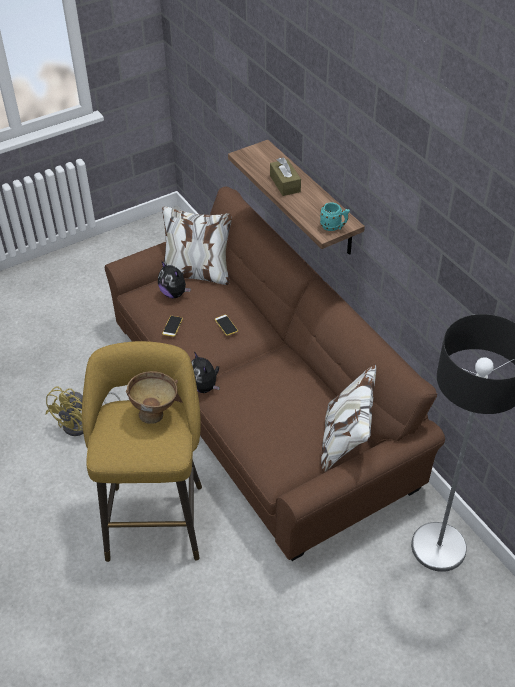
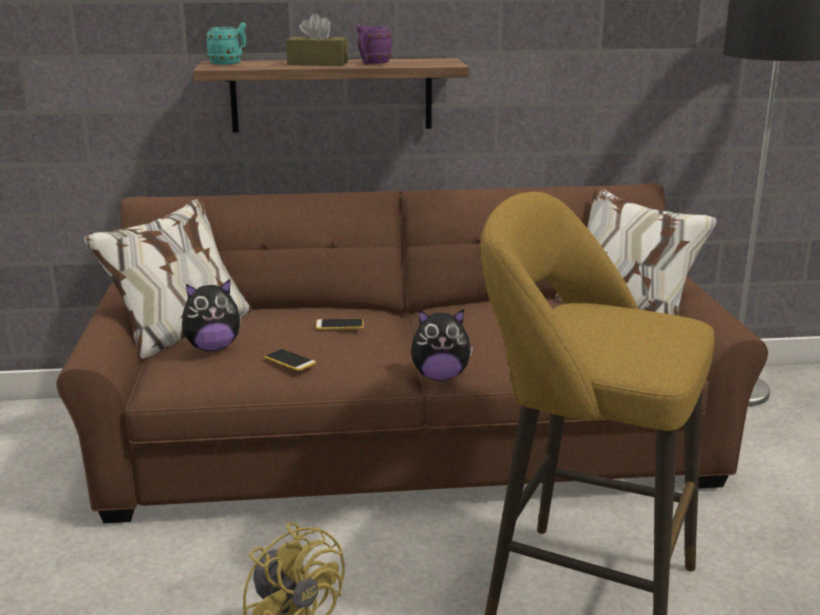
camera: 65 degrees left, 25 degrees down
brown bowl [126,371,178,424] -> none
turquoise mug [320,202,350,231] -> turquoise mug moved to [206,23,246,65]
none -> purple mug [356,25,392,65]

